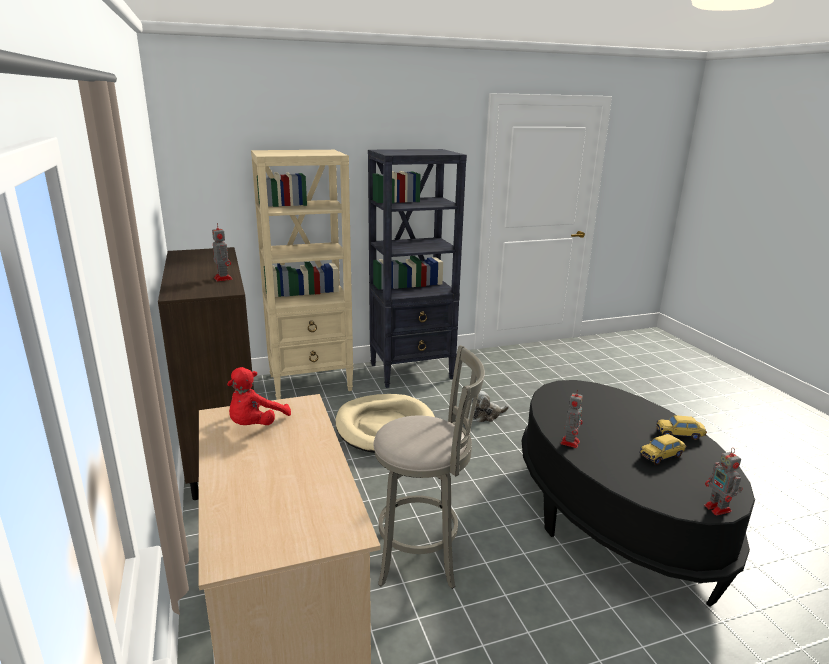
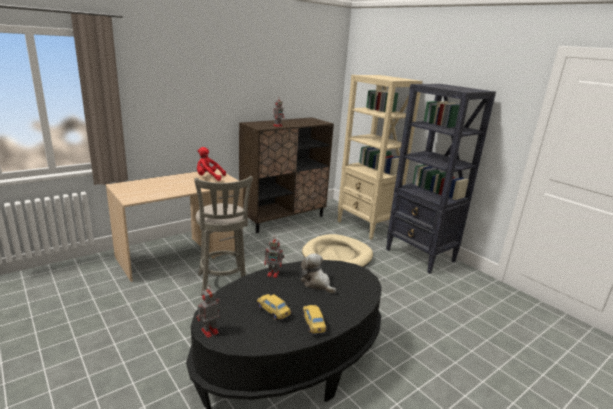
camera: 70 degrees right, 0 degrees up
plush toy [472,391,509,422] -> plush toy moved to [301,253,336,293]

